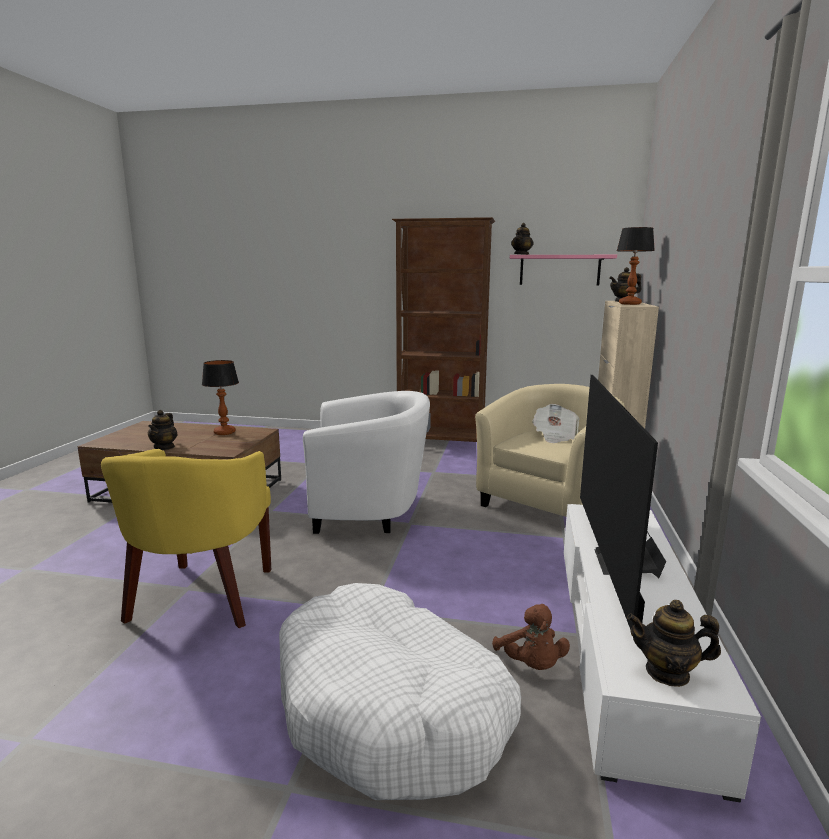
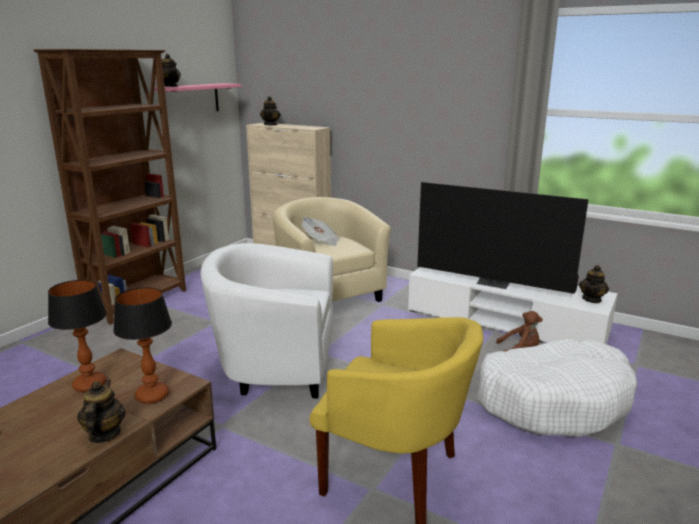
camera: 70 degrees left, 5 degrees up
teapot [148,410,177,450] -> teapot turned 120 degrees counterclockwise [77,379,126,443]
white armchair [303,391,430,534] -> white armchair turned 105 degrees counterclockwise [201,243,333,399]
table lamp [617,227,655,305] -> table lamp moved to [113,287,172,404]

